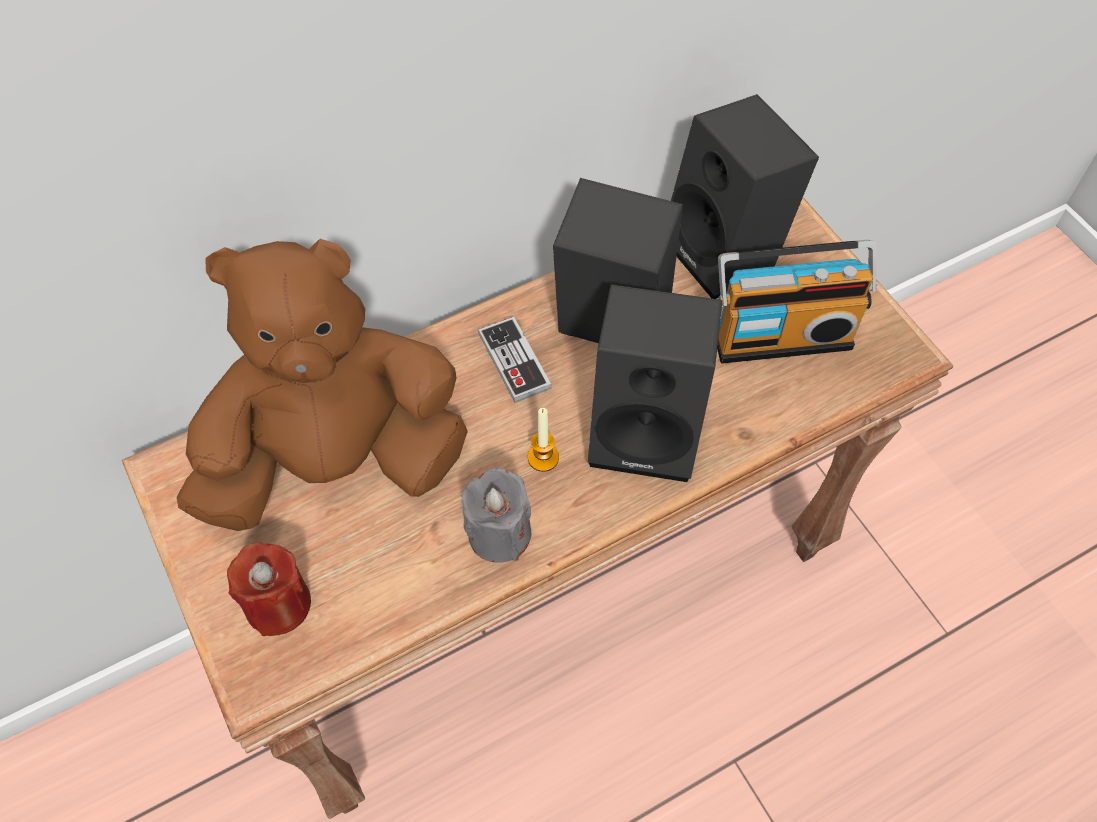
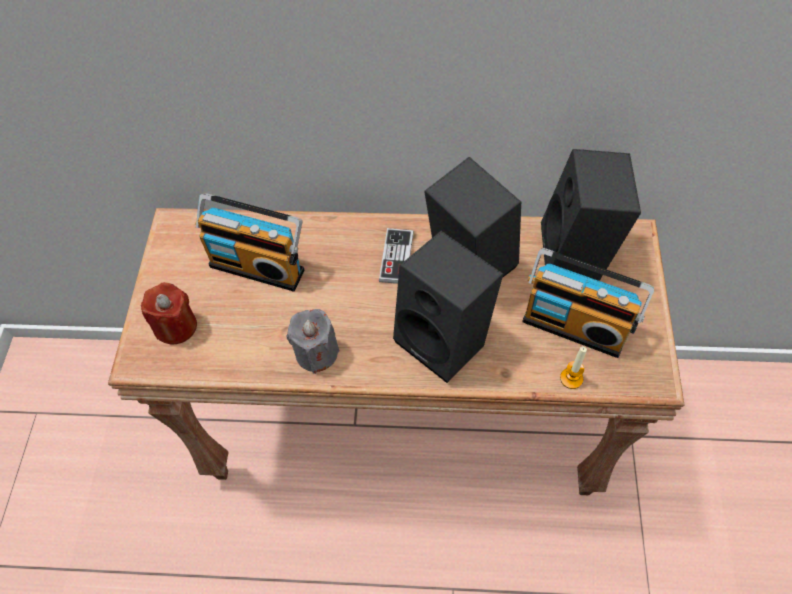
camera: 35 degrees right, 0 degrees up
brown plush toy [177,239,468,531] -> radio [195,193,305,292]
candle [528,408,559,472] -> candle moved to [560,346,587,389]

